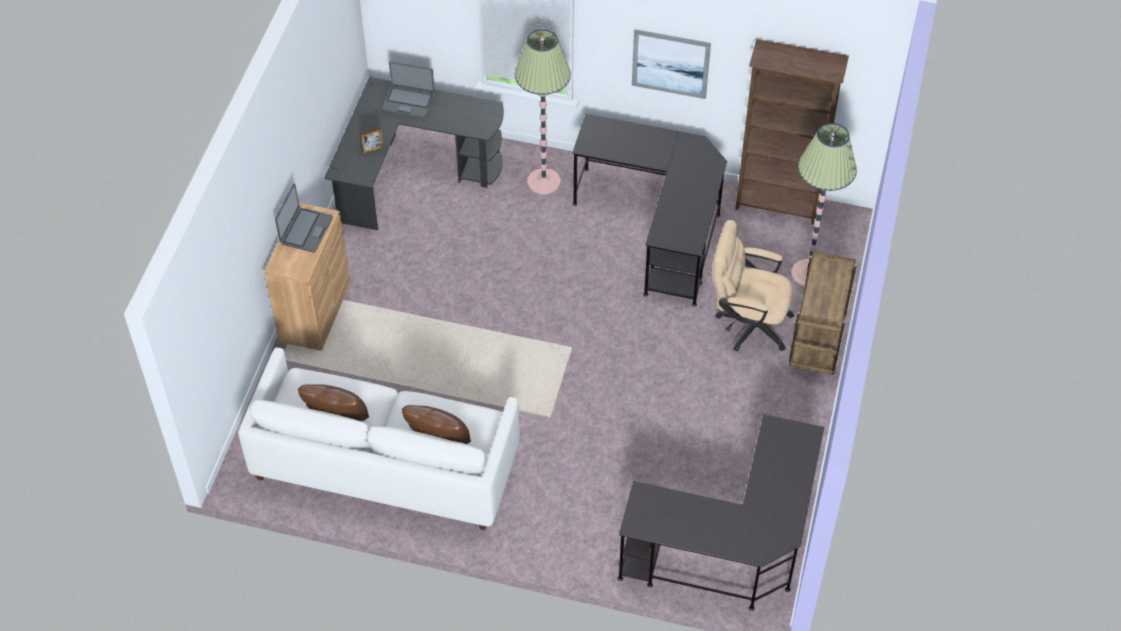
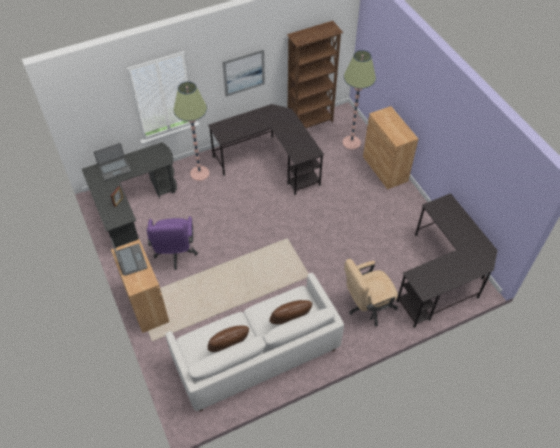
camera: 40 degrees left, 0 degrees up
beige office chair [712,220,794,351] -> beige office chair moved to [344,259,398,326]
brown cart [789,251,857,375] -> brown cabinet [363,106,418,190]
none -> purple office chair [147,216,198,270]

